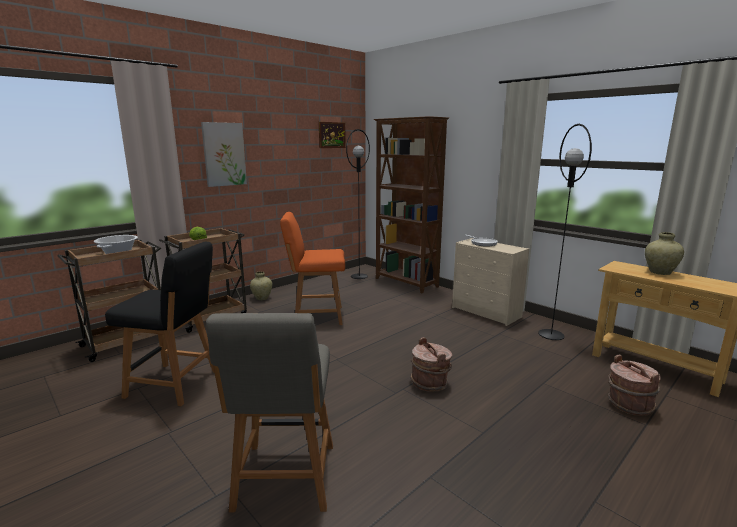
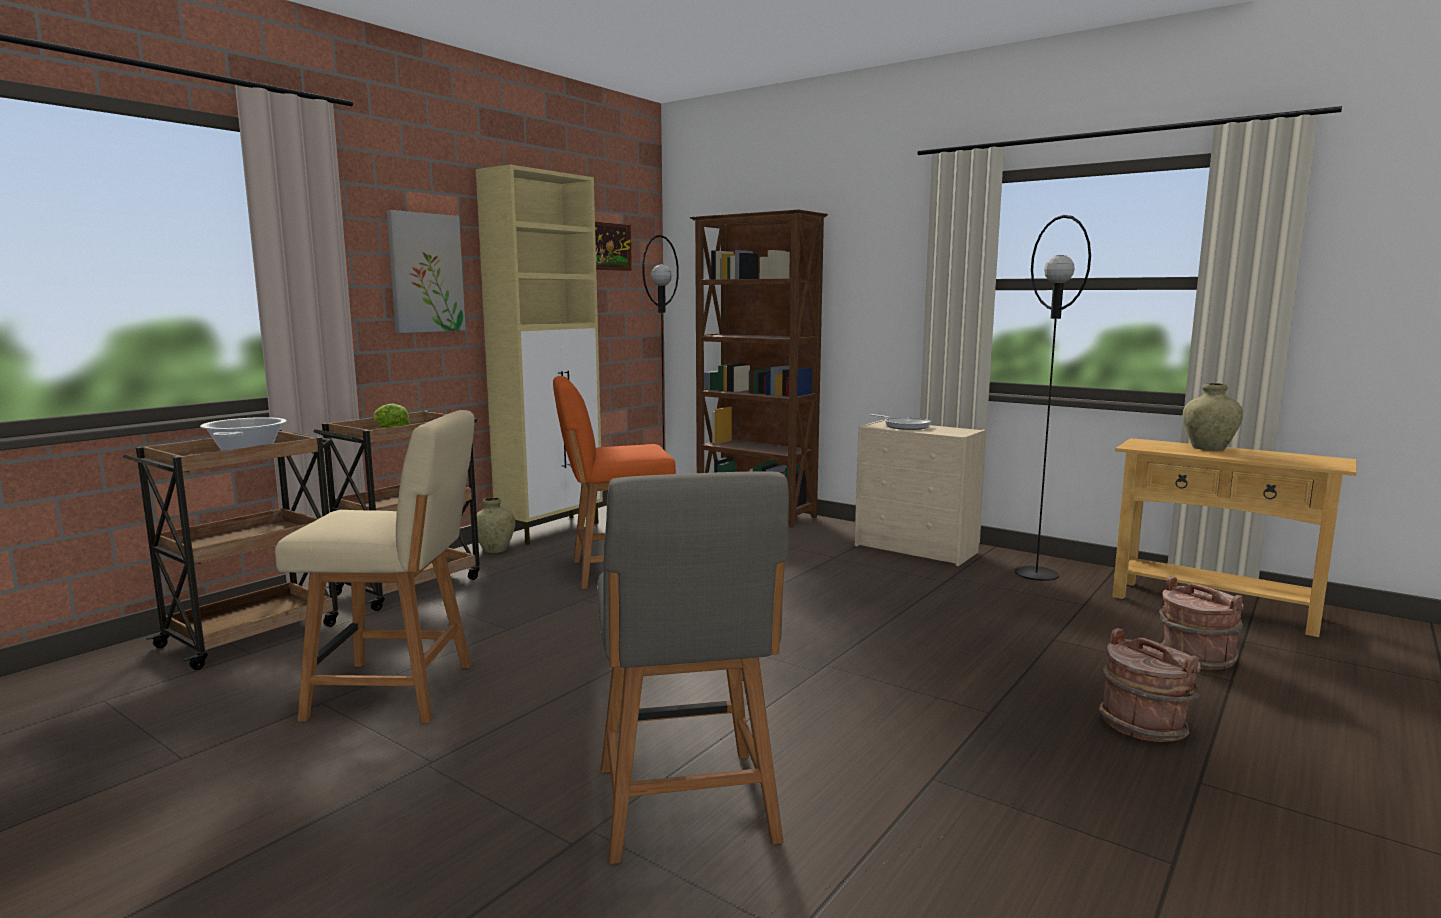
camera: 10 degrees left, 5 degrees down
black chair [105,242,214,406] -> beige chair [275,410,474,723]
brown bucket [410,337,452,392] -> brown bucket moved to [1099,628,1201,742]
none -> beige cabinet [476,165,603,545]

